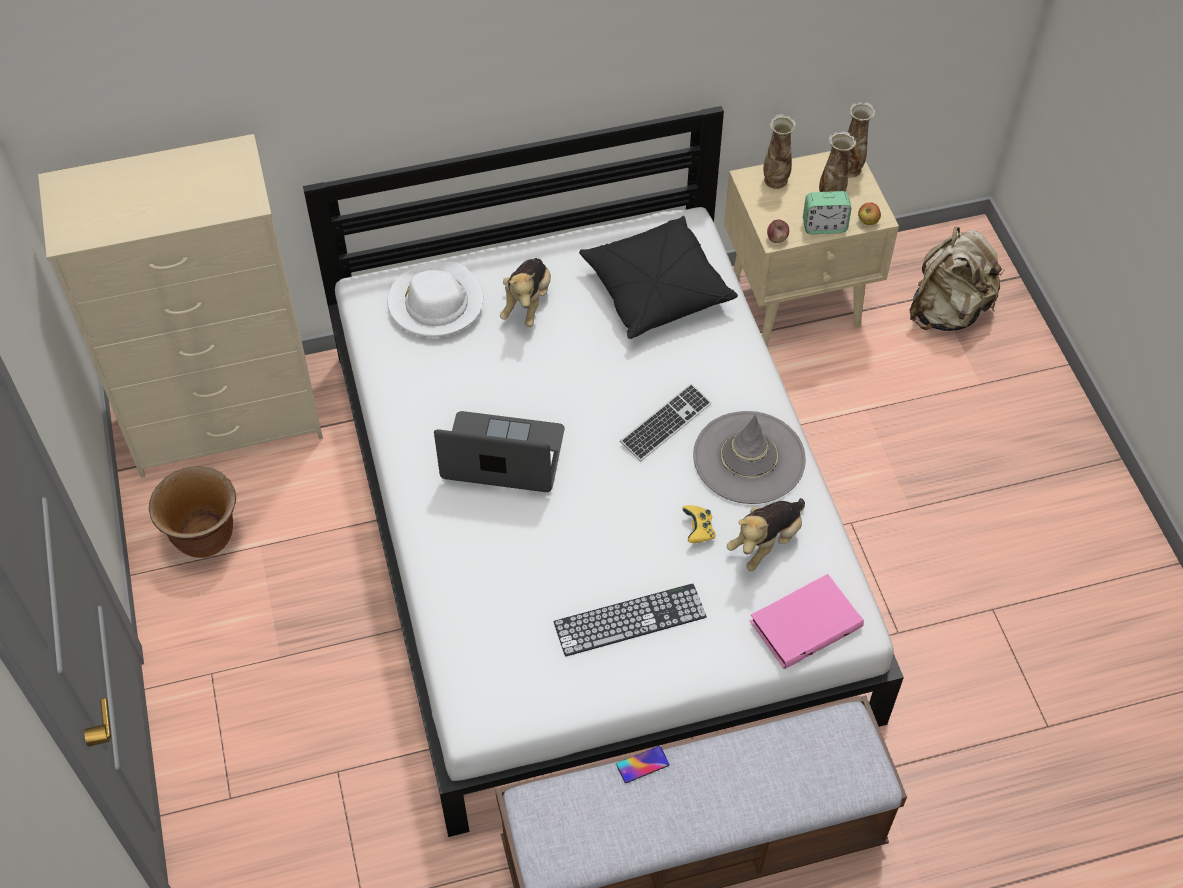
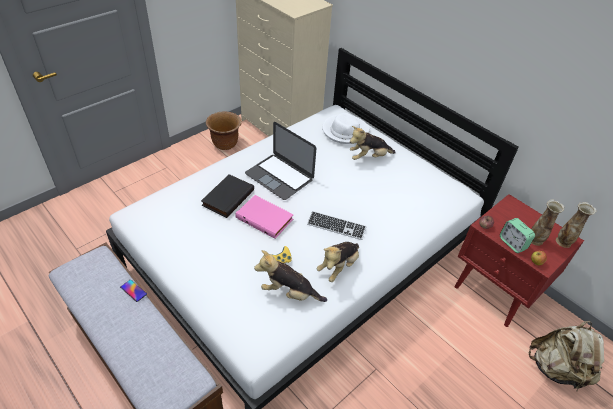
camera: 60 degrees right, 10 degrees down
laptop [434,411,565,492] -> laptop turned 150 degrees clockwise [245,122,316,200]
keyboard [554,584,707,657] -> none
black pillow [579,216,738,339] -> none
grey hat [693,411,806,504] -> plush toy [317,242,359,282]
beige nightstand [724,151,899,346] -> red nightstand [455,194,584,327]
pink book [750,574,864,669] -> pink book moved to [235,195,294,239]
vase [763,114,796,189] -> none
none -> black book [201,174,254,218]

